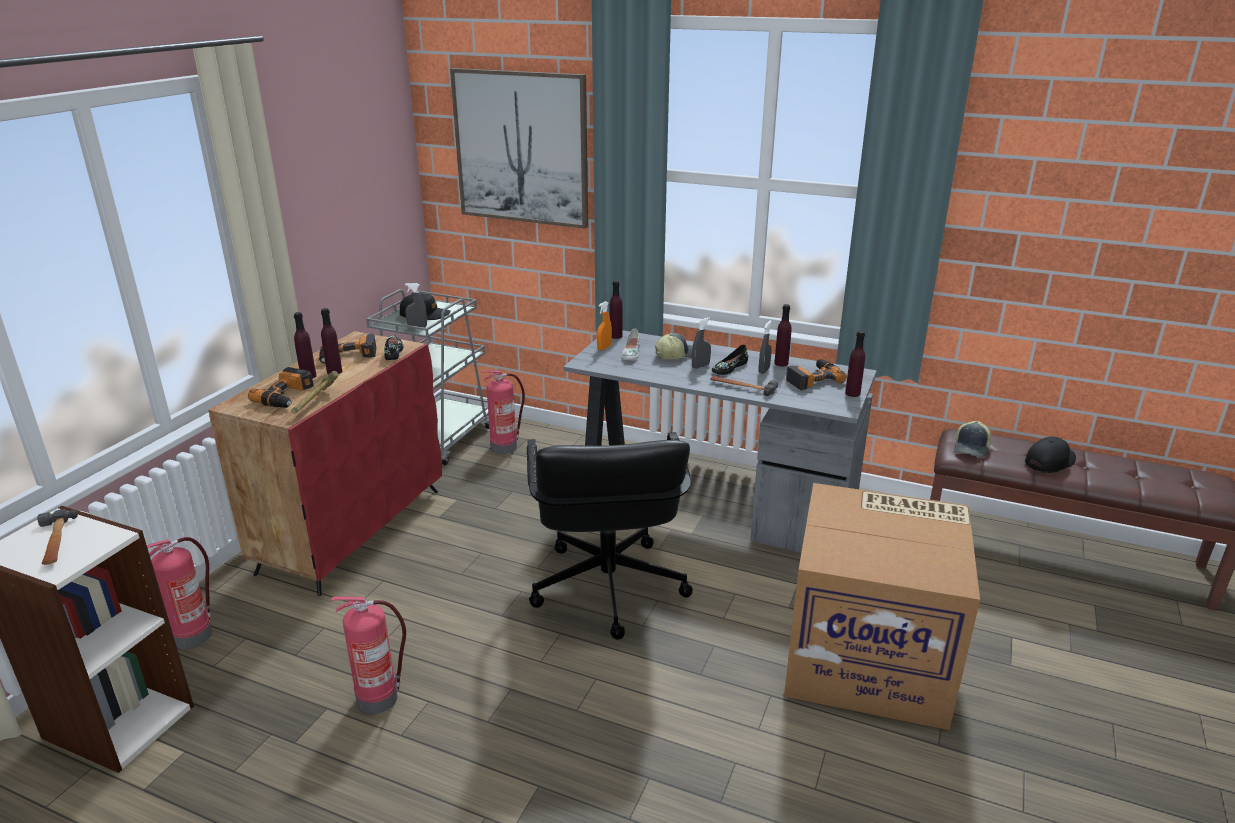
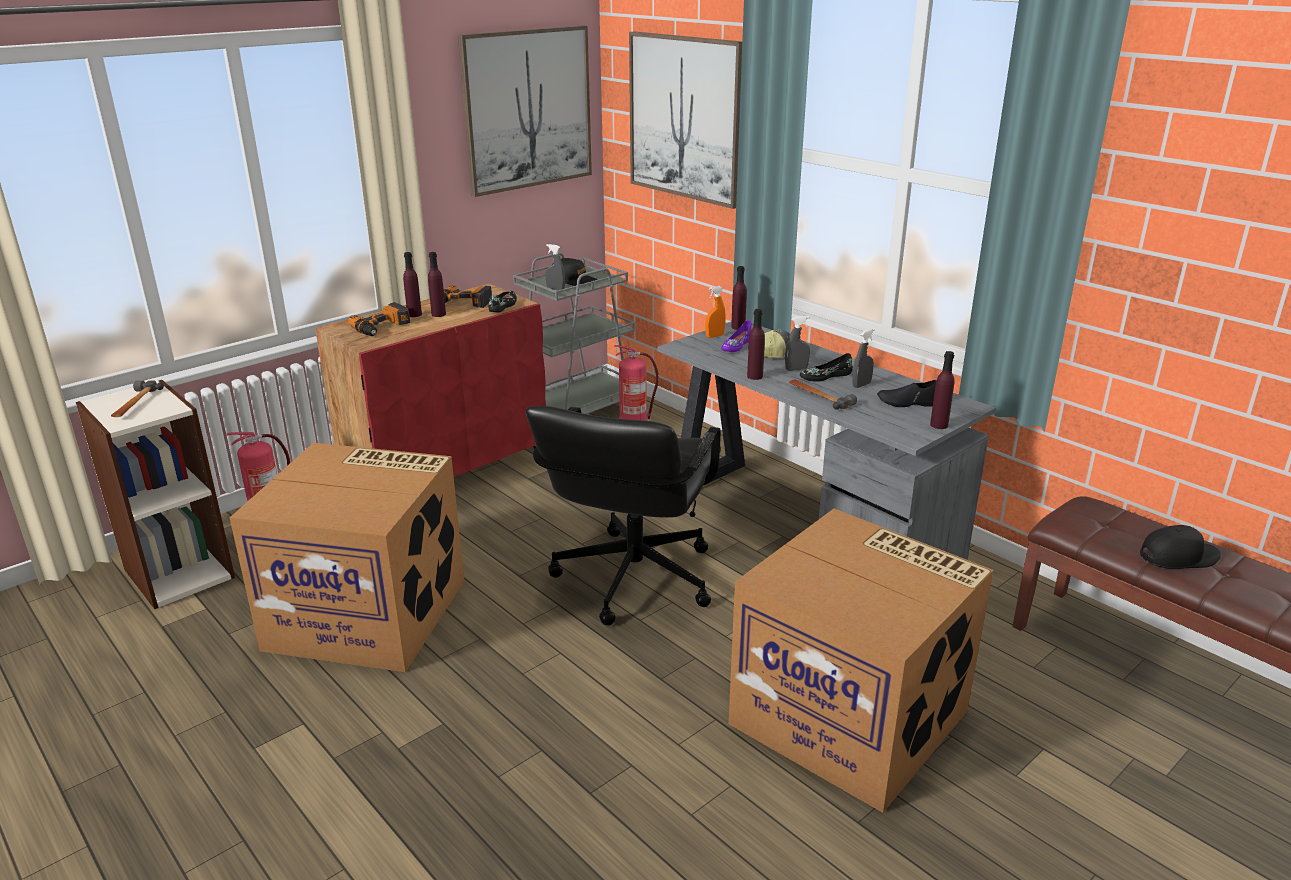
camera: 25 degrees right, 0 degrees up
hammer [291,371,339,414] -> none
fire extinguisher [331,596,406,714] -> cardboard box [230,443,464,672]
white shoe [622,329,640,360] -> purple shoe [721,320,753,352]
purple bottle [774,304,792,366] -> purple bottle moved to [747,309,765,380]
power drill [786,359,847,390] -> black shoe [877,380,936,407]
cap [954,421,991,458] -> none
none -> picture [458,25,592,197]

